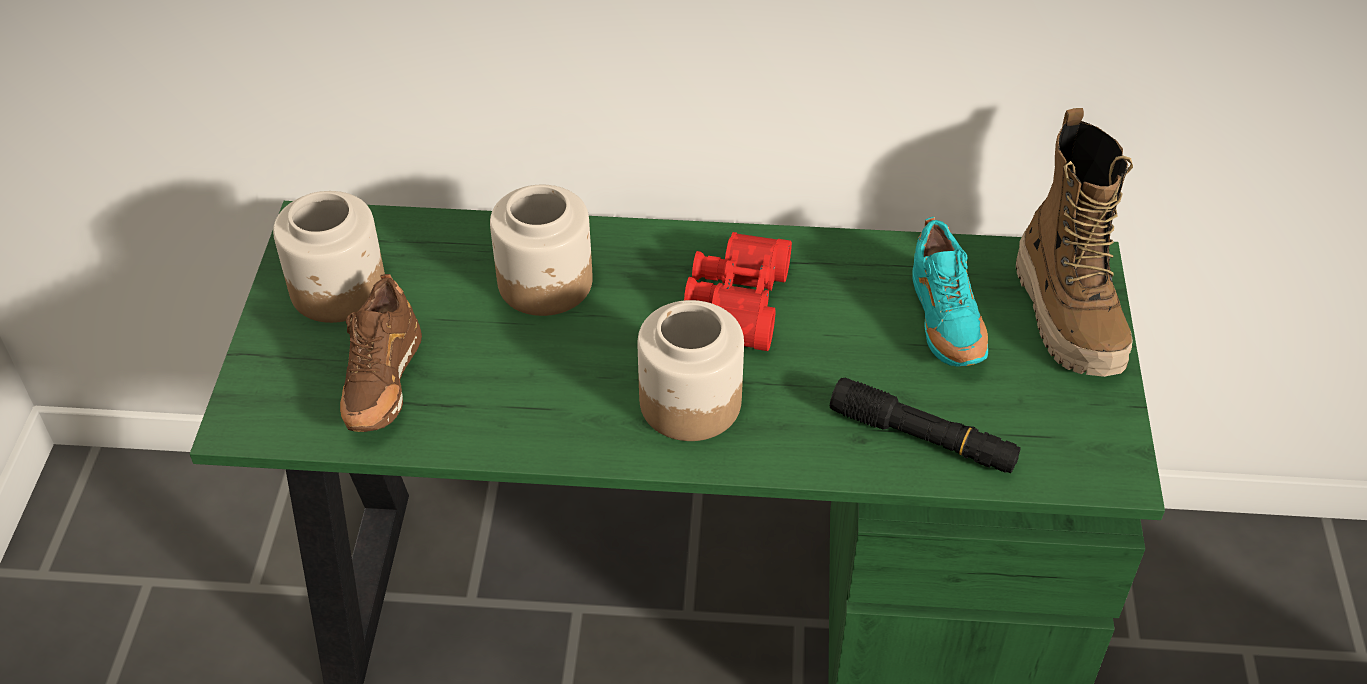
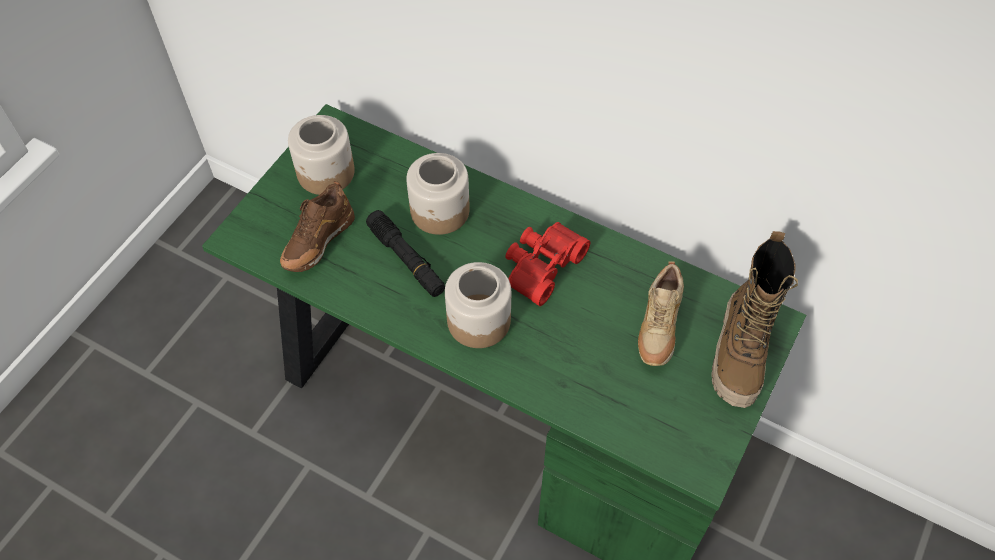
camera: 25 degrees right, 10 degrees up
black flashlight [830,378,1021,473] -> black flashlight moved to [366,210,445,297]
turquoise shoe [912,217,988,367] -> beige shoe [638,261,684,366]

